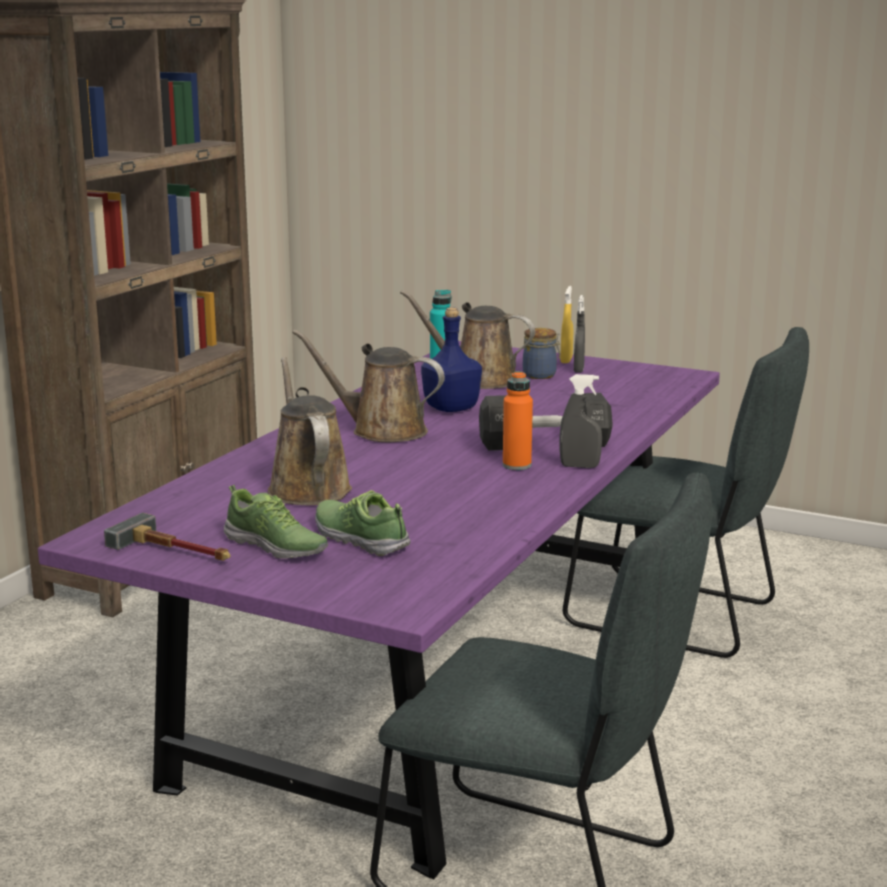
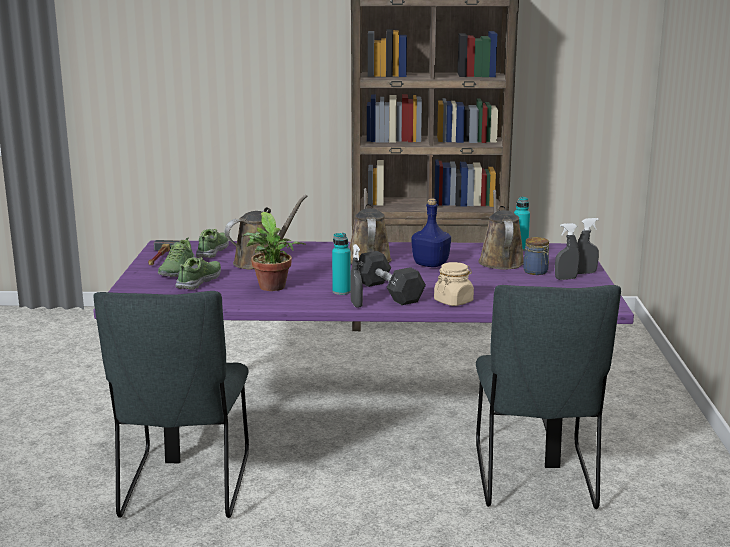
camera: 65 degrees right, 0 degrees up
orange bottle [503,371,533,470] -> turquoise bottle [332,233,351,295]
yellow spray bottle [560,286,573,363] -> grey spray bottle [577,218,599,274]
none -> shoe [196,229,229,258]
none -> potted plant [243,212,306,291]
none -> beige jar [434,262,474,306]

